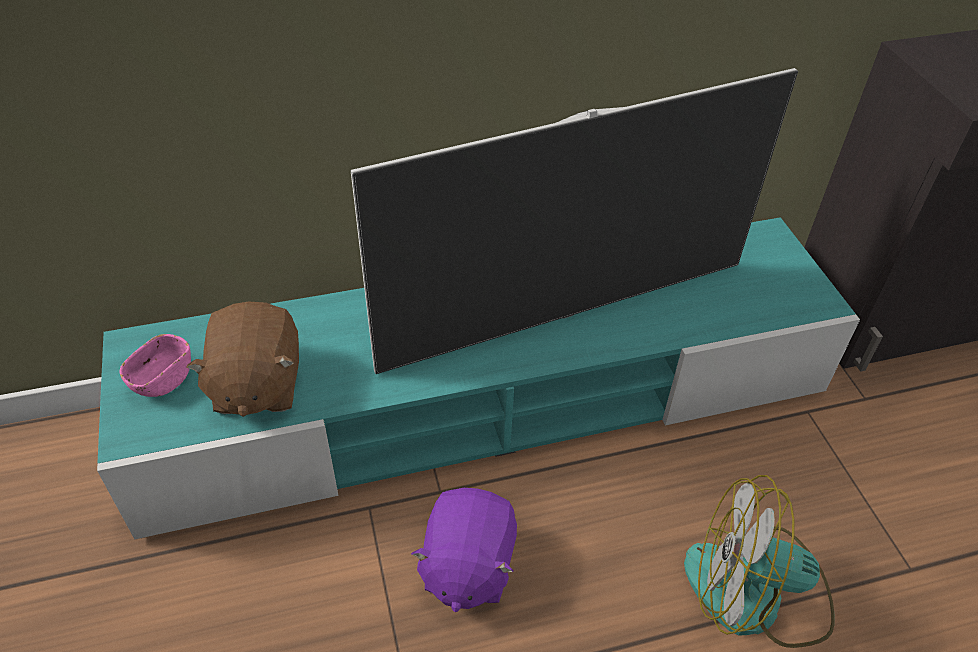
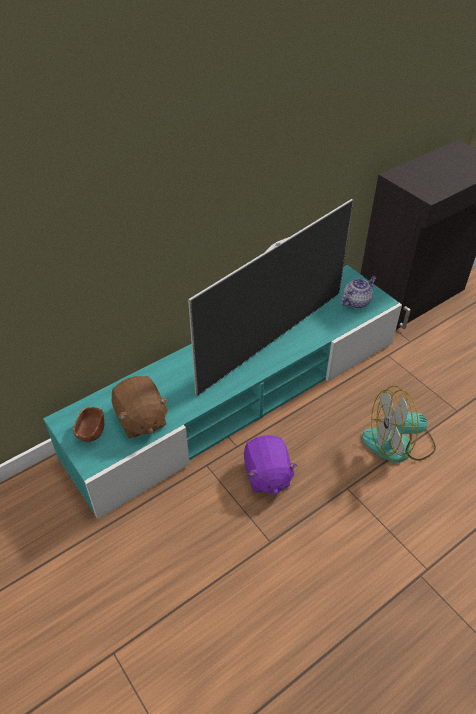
camera: 20 degrees left, 0 degrees up
pink bowl [119,334,191,397] -> brown bowl [73,407,104,442]
none -> teapot [341,276,377,309]

